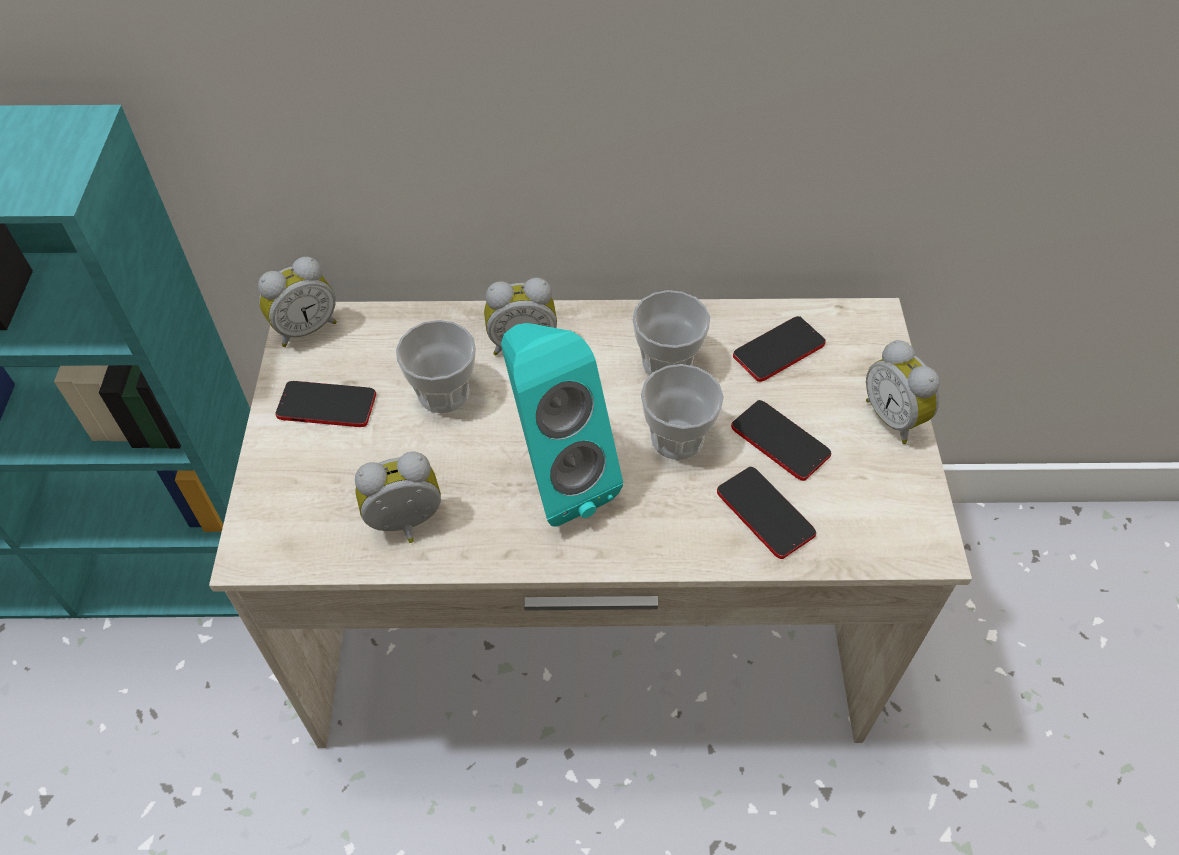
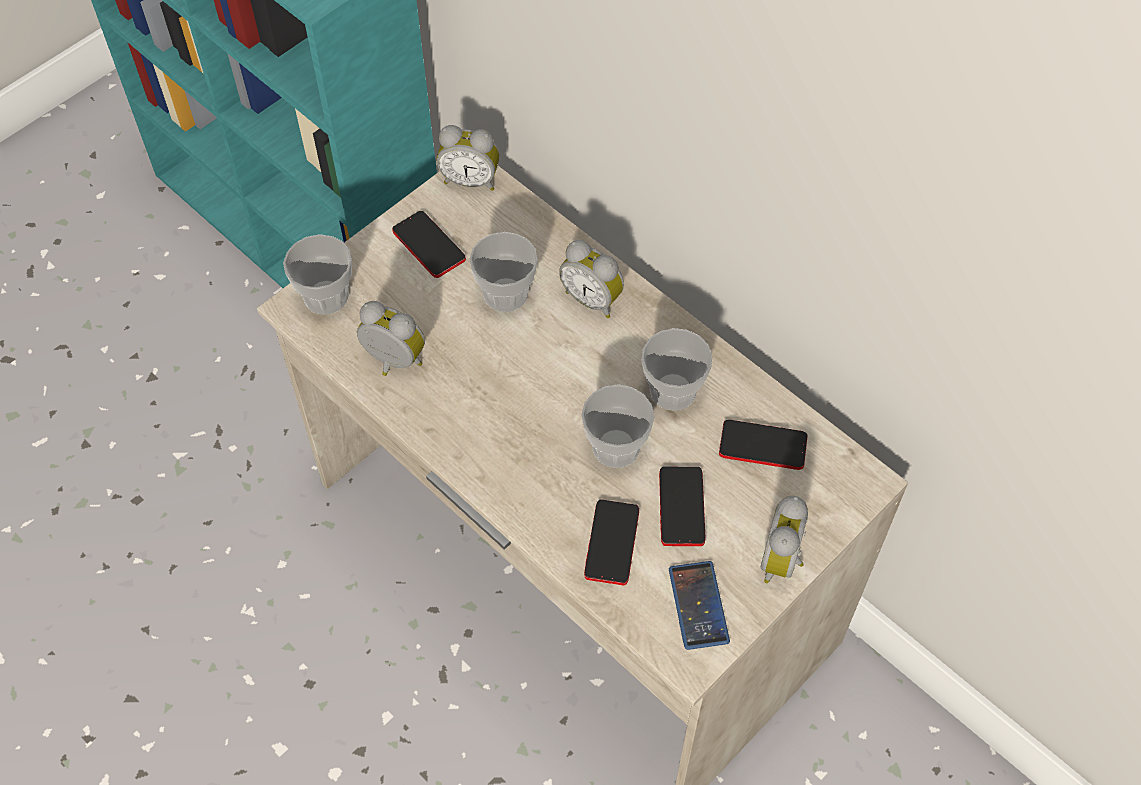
camera: 45 degrees right, 5 degrees up
turquoise speaker [501,323,623,527] -> none
none -> cup [283,234,352,315]
none -> phone [669,561,730,650]

